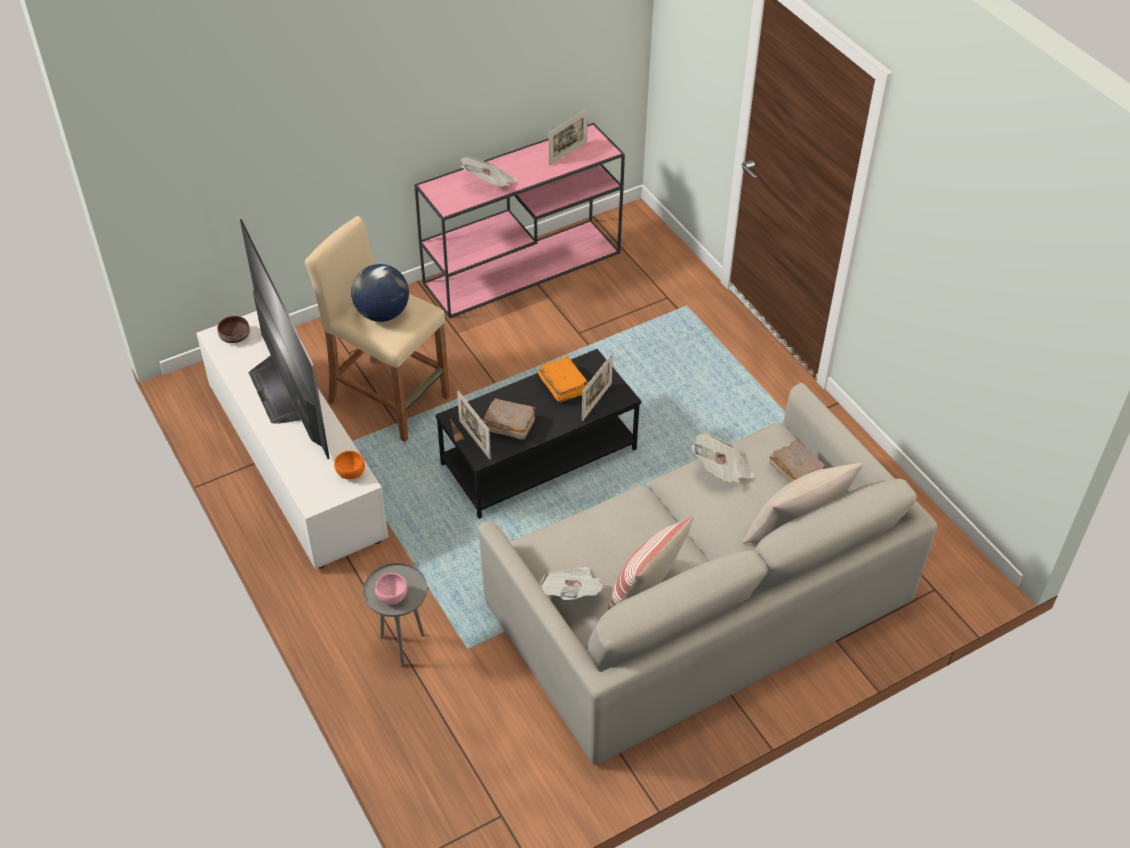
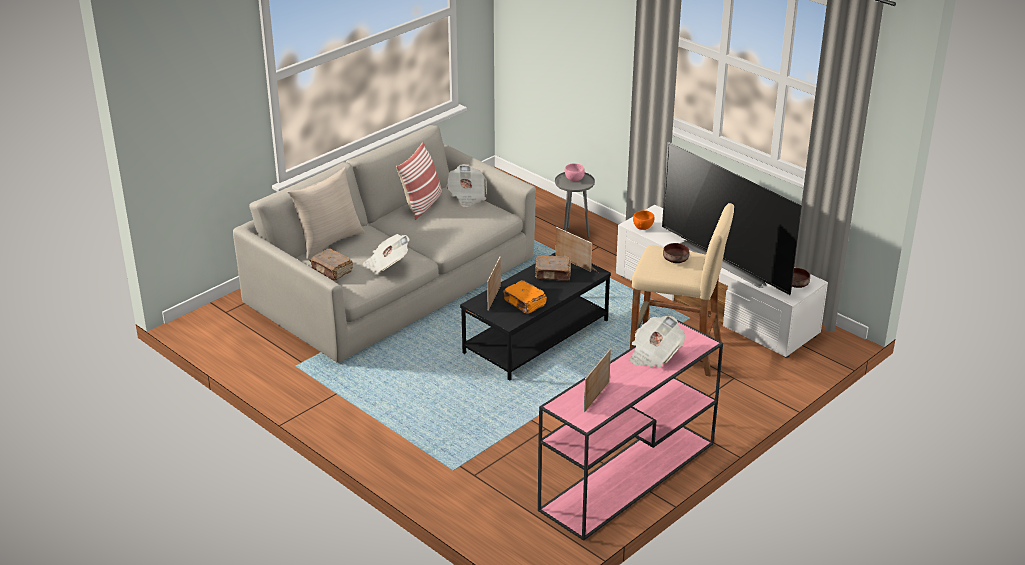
camera: 165 degrees right, 15 degrees down
globe [351,264,409,322] -> brown bowl [663,243,689,263]

